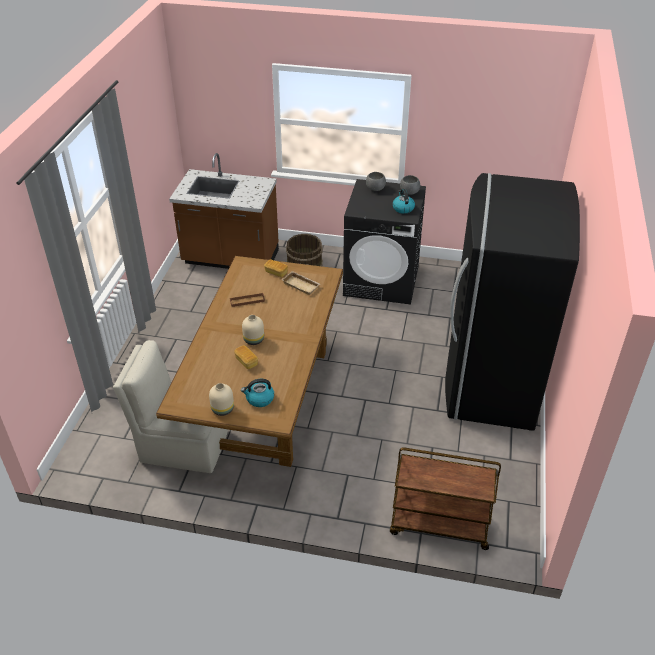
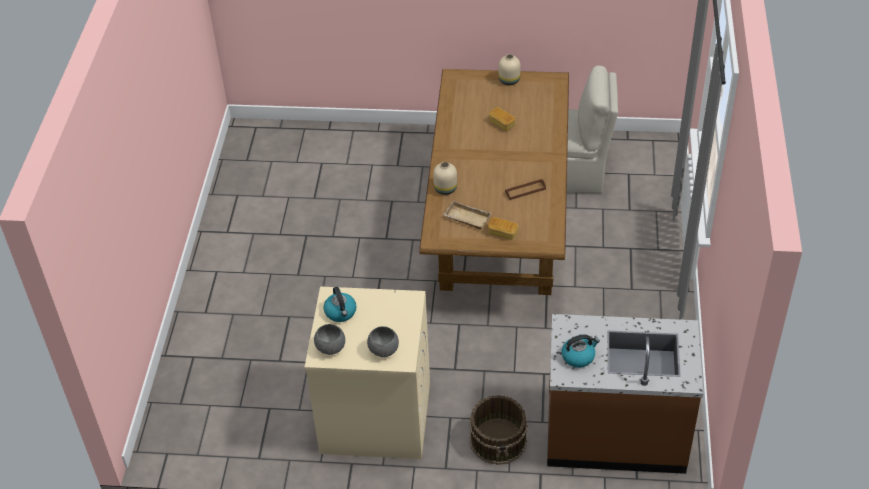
camera: 175 degrees right, 5 degrees up
kettle [241,379,274,407] -> kettle moved to [562,334,600,368]
beige vase [242,315,264,345] -> beige vase moved to [433,162,457,195]
black washing machine [343,179,426,305] -> beige washing machine [305,287,430,459]
brown cart [390,447,501,550] -> none
black fridge [445,173,580,431] -> none

